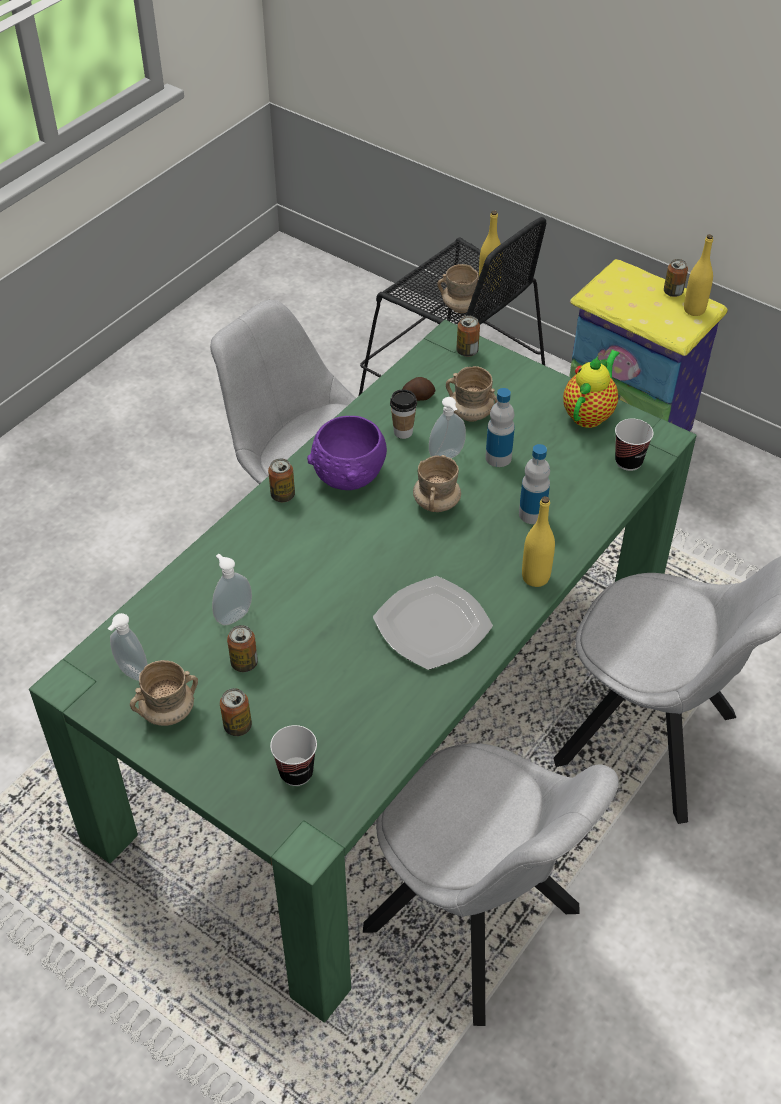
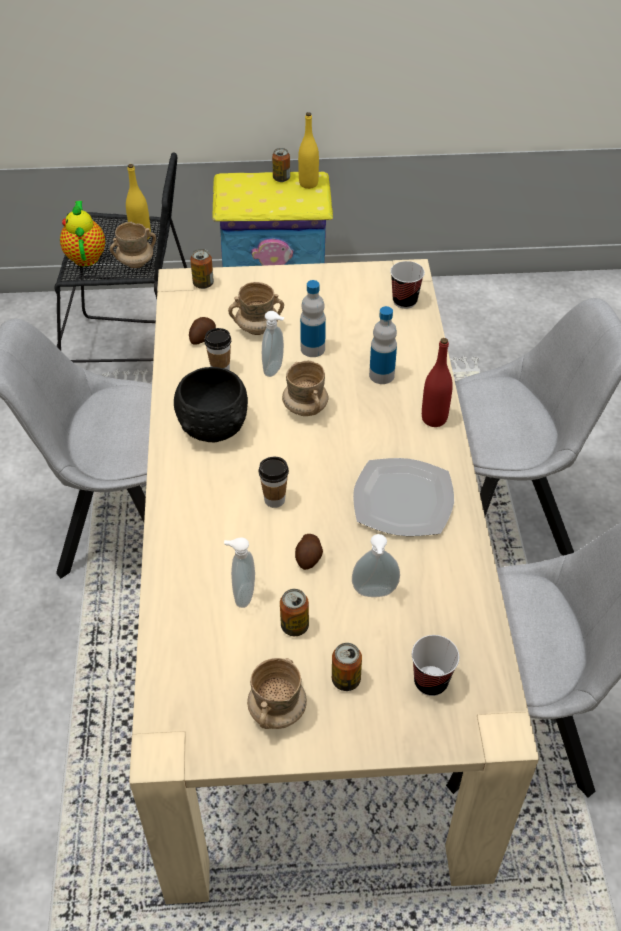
camera: 40 degrees left, 0 degrees up
green dining table [29,320,697,1023] -> beige dining table [129,259,539,904]
soap dispenser [107,613,148,681] -> soap dispenser moved to [352,534,400,597]
can [268,458,295,502] -> none
purple bowl [307,416,387,490] -> black bowl [174,367,248,443]
yellow bottle [522,496,555,587] -> red bottle [422,338,453,427]
teapot [563,350,619,428] -> teapot moved to [60,201,105,266]
none -> cup [259,457,289,508]
none -> potato [295,534,323,570]

